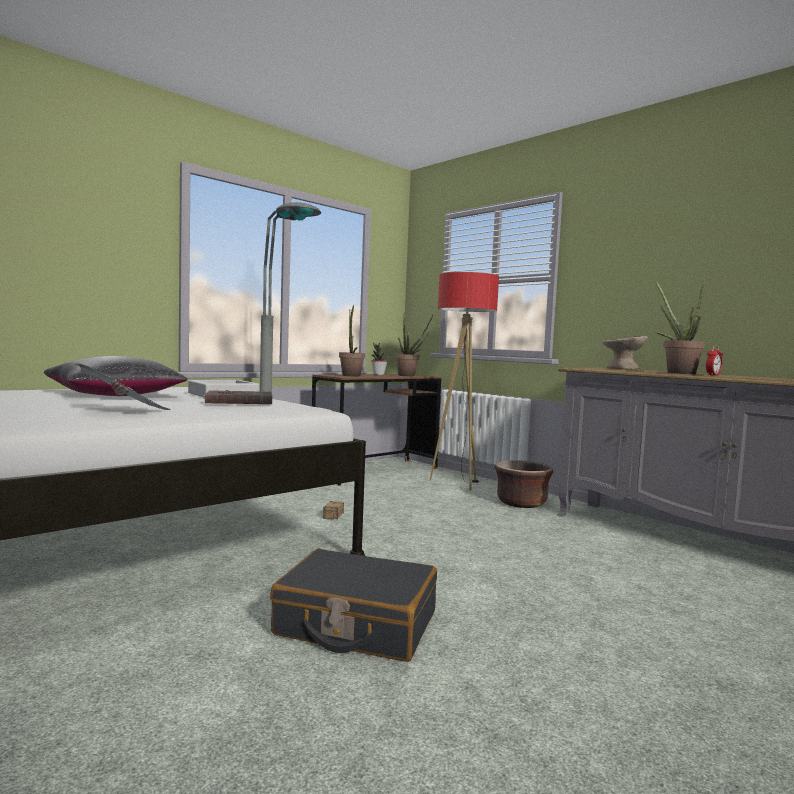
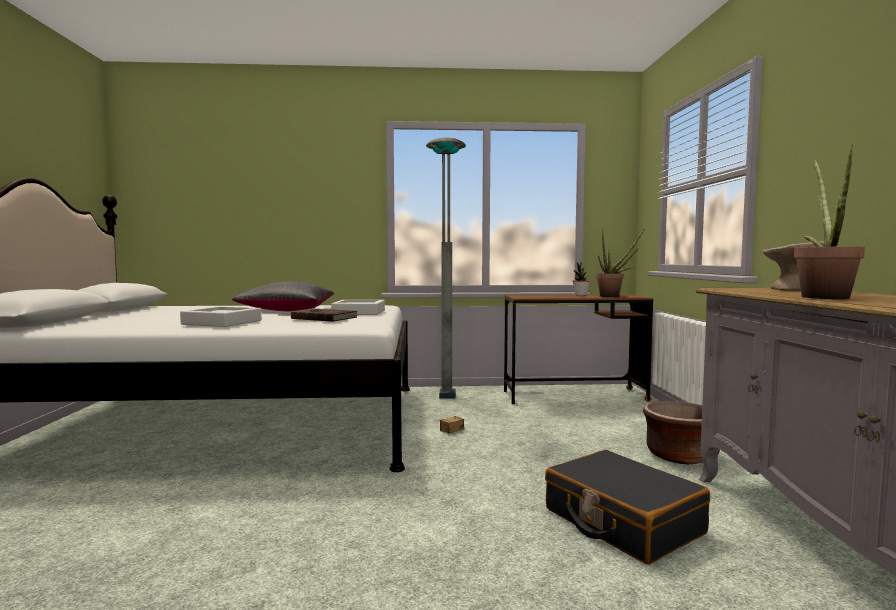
camera: 40 degrees right, 0 degrees up
newspaper [74,363,171,410] -> grey tray [180,306,261,327]
black suitcase [270,548,437,662] -> black suitcase moved to [545,450,710,564]
potted plant [339,305,365,376] -> none
floor lamp [430,272,499,490] -> none
alarm clock [706,345,723,376] -> none

